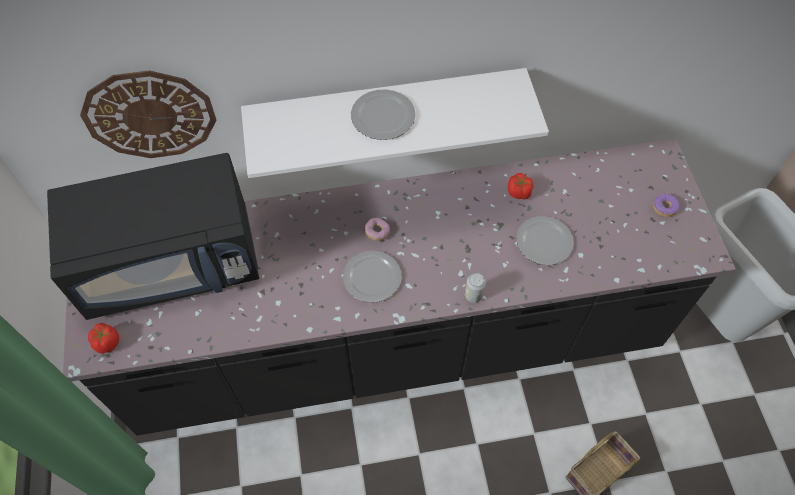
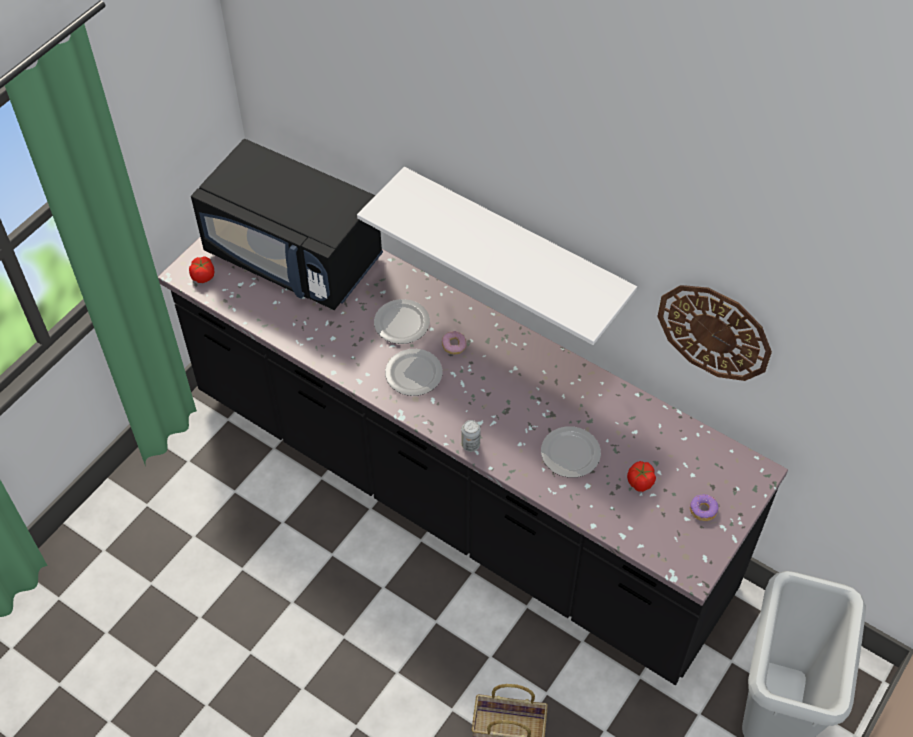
camera: 45 degrees right, 5 degrees down
wall clock [80,70,216,158] -> wall clock moved to [658,285,772,381]
plate [351,89,415,140] -> plate moved to [374,299,430,344]
tomato [508,173,533,199] -> tomato moved to [627,461,656,492]

